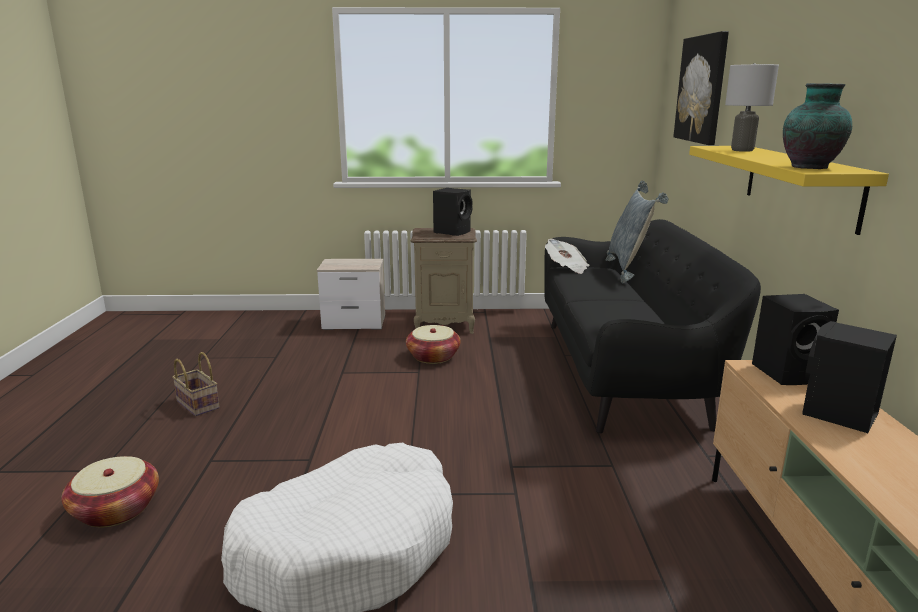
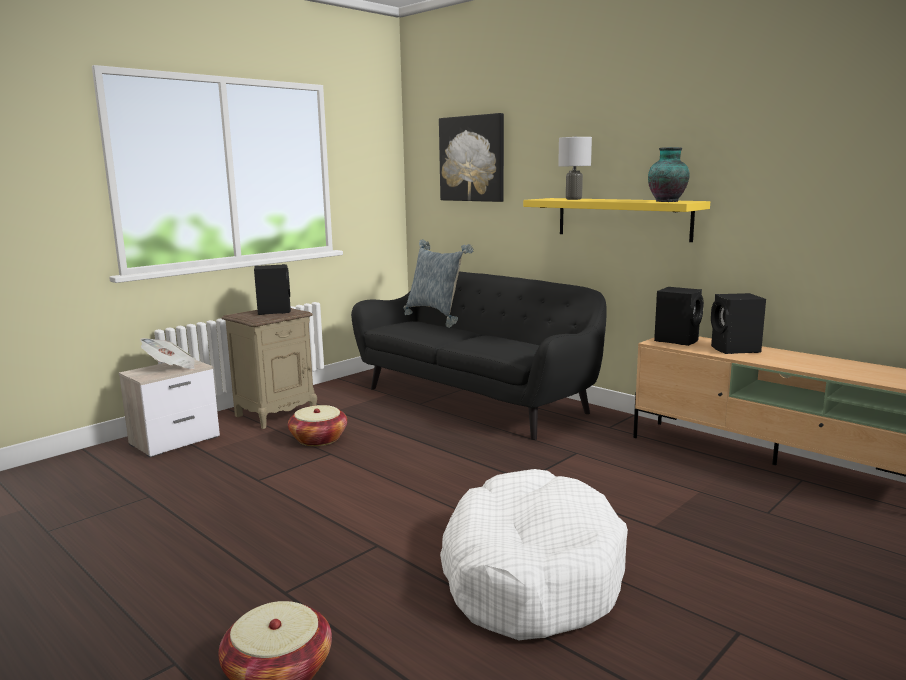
camera: 45 degrees left, 5 degrees down
basket [172,352,220,416] -> none
newspaper [545,239,589,274] -> newspaper moved to [140,338,196,369]

